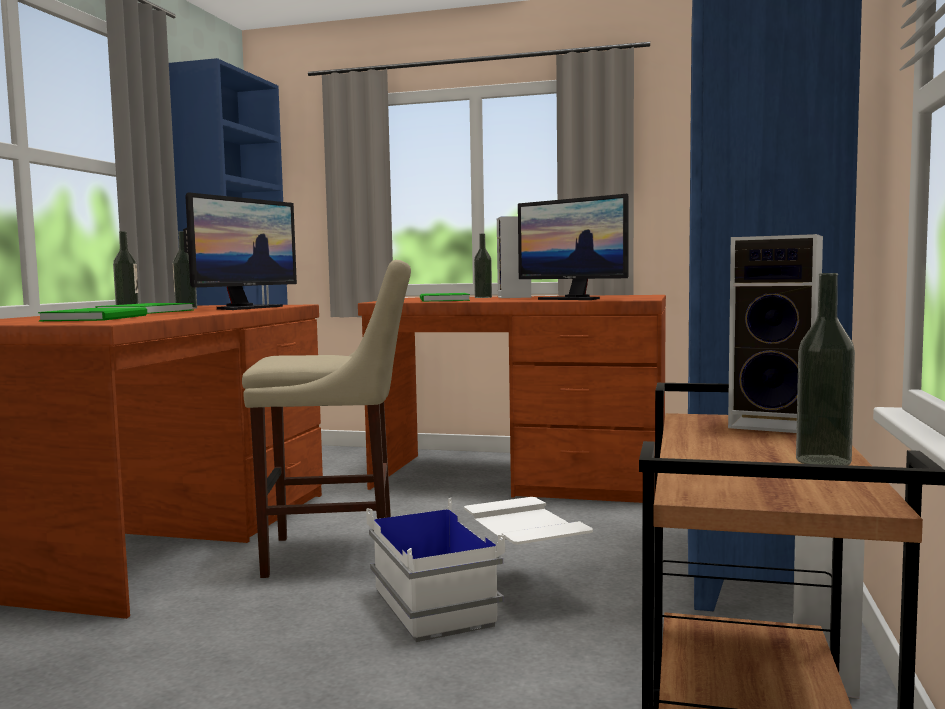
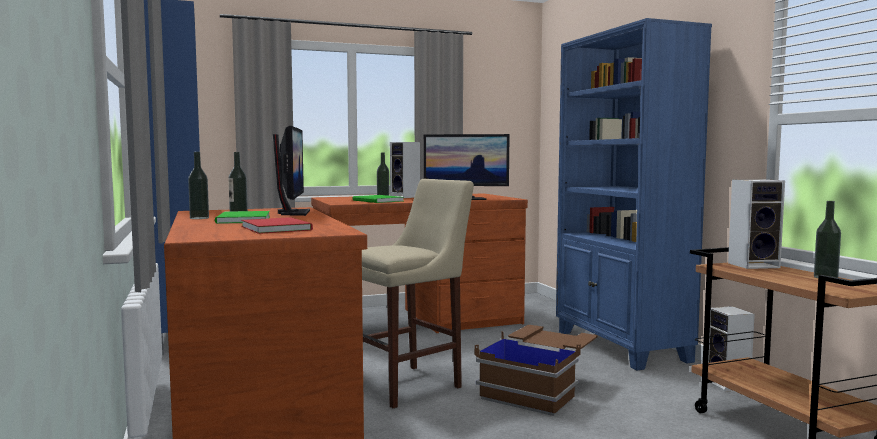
camera: 35 degrees left, 0 degrees up
green book [38,307,147,321] -> red book [241,217,313,234]
white storage box [366,497,593,642] -> brown storage box [475,325,598,416]

